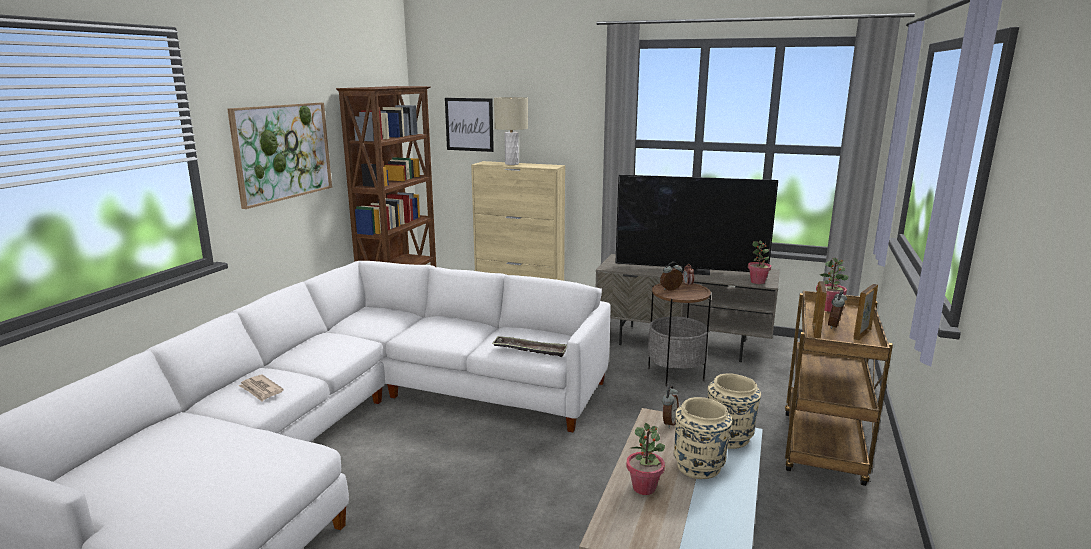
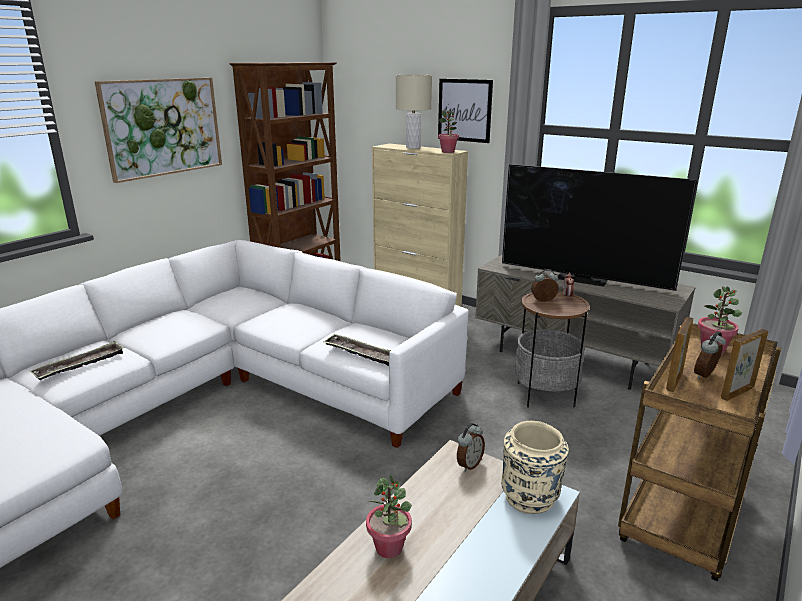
camera: 15 degrees right, 5 degrees up
newspaper [238,375,284,401] -> tray [30,341,125,380]
picture [445,98,494,152] -> picture moved to [438,79,493,143]
beige vase [674,397,732,479] -> none
potted plant [748,241,771,284] -> potted plant moved to [438,110,459,153]

